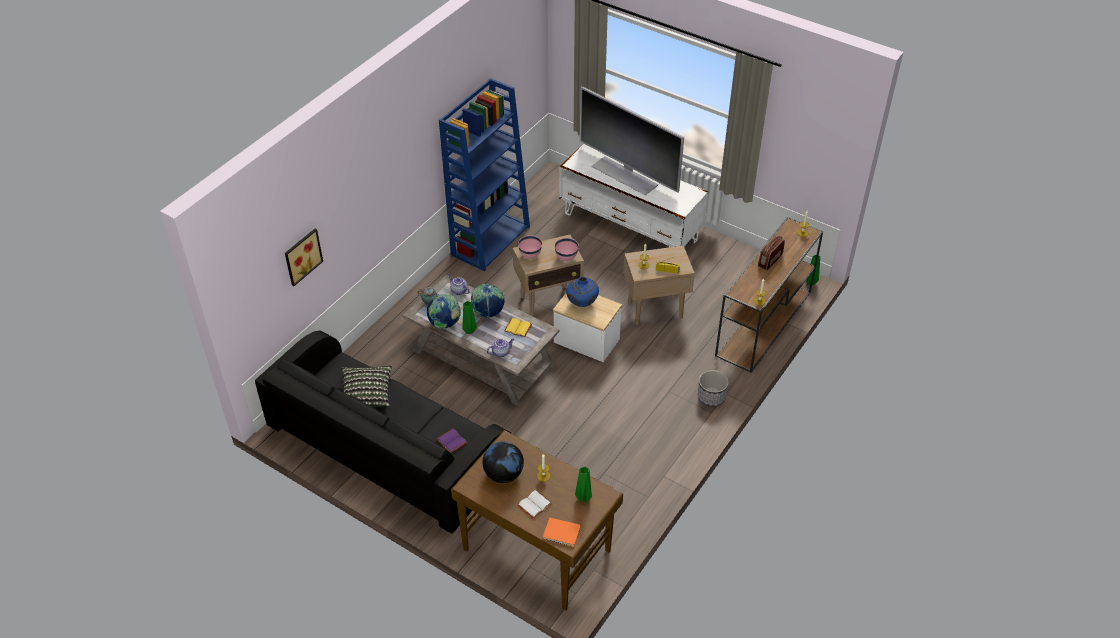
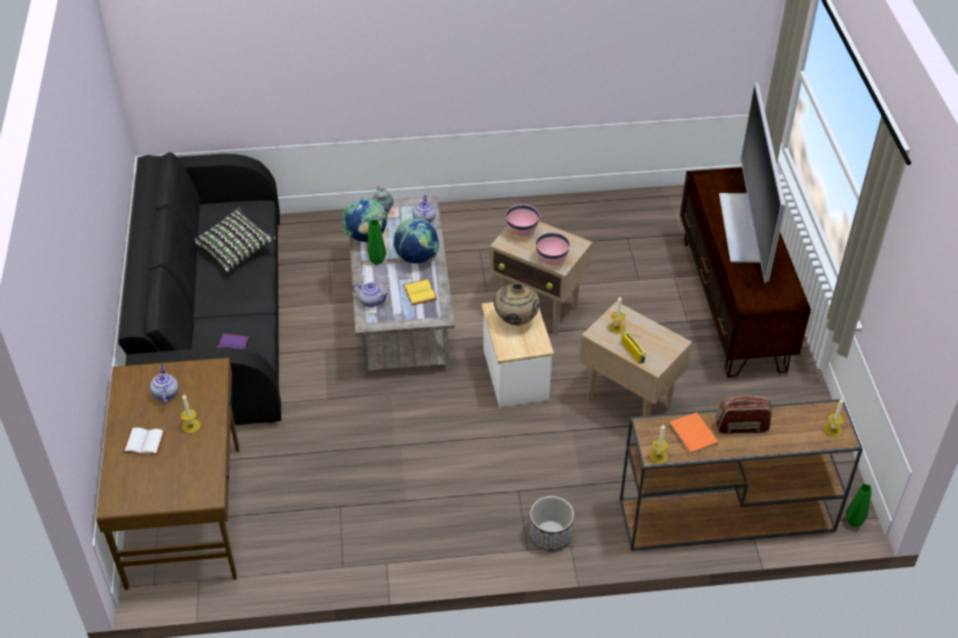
camera: 50 degrees right, 0 degrees up
picture [285,229,323,286] -> none
blue bookcase [439,78,530,271] -> none
globe [482,442,524,483] -> teapot [150,365,179,405]
orange book [543,518,580,547] -> orange book moved to [669,412,718,455]
white tv stand [559,144,708,247] -> brown tv stand [680,167,811,377]
blue vase [566,277,599,307] -> beige vase [494,283,540,325]
green vase [575,467,592,502] -> none

